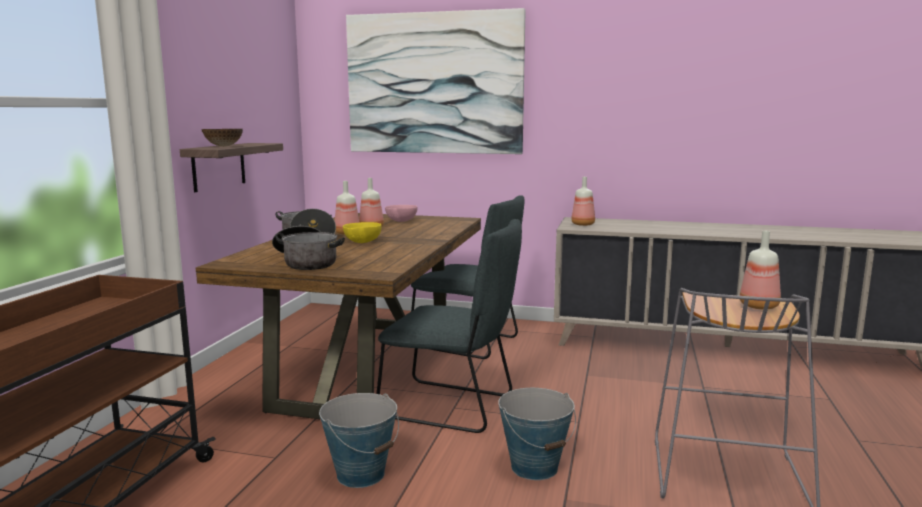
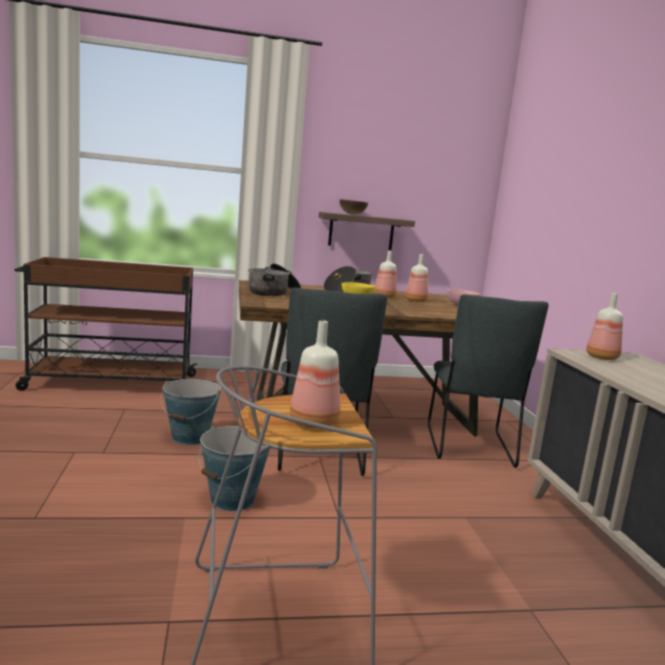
camera: 65 degrees right, 0 degrees up
picture [346,8,525,154] -> none

